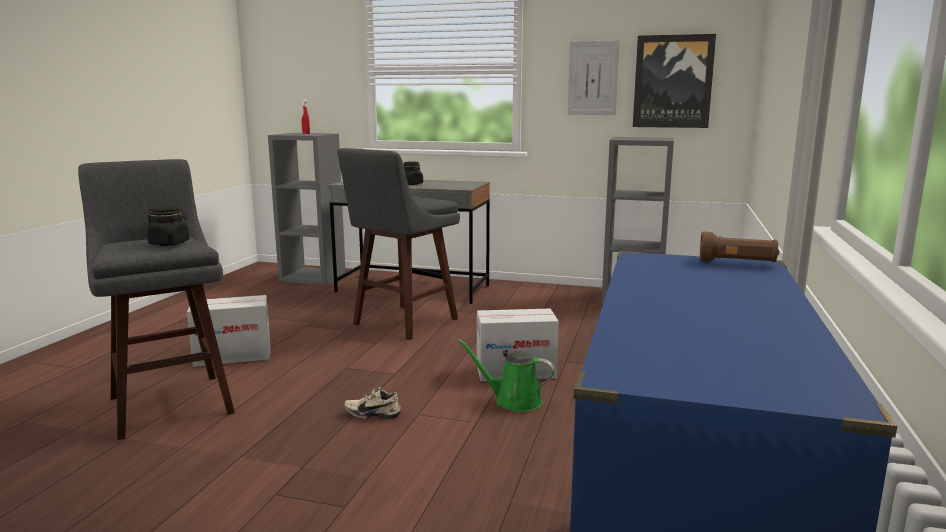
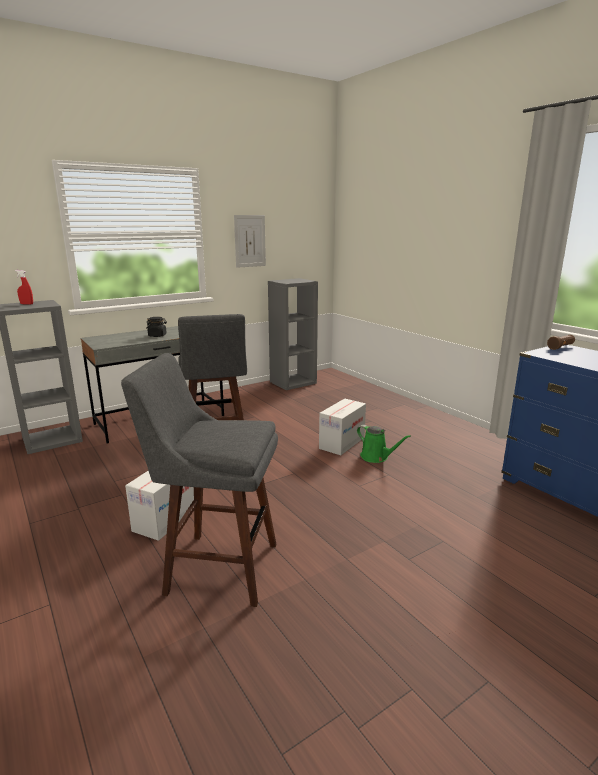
camera: 50 degrees left, 5 degrees up
black jar [147,206,189,246] -> none
beige shoe [345,387,401,419] -> none
green watering can [458,340,555,412] -> green watering can turned 105 degrees counterclockwise [357,425,411,463]
picture [633,34,716,128] -> none

